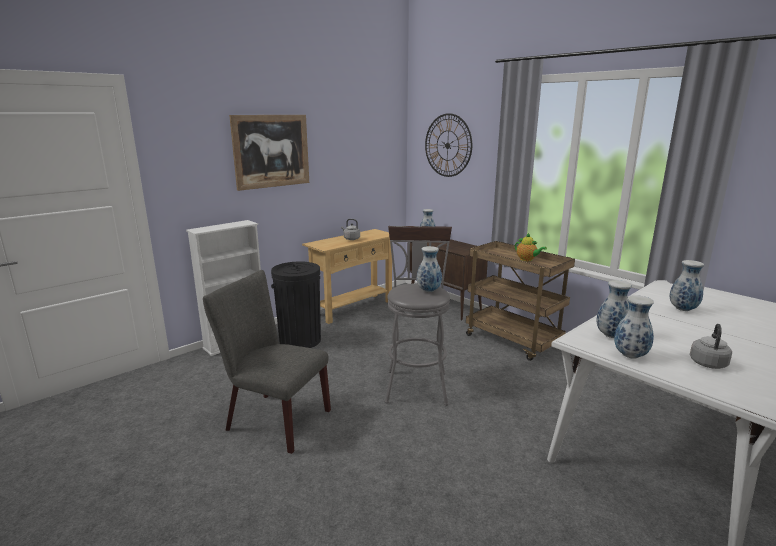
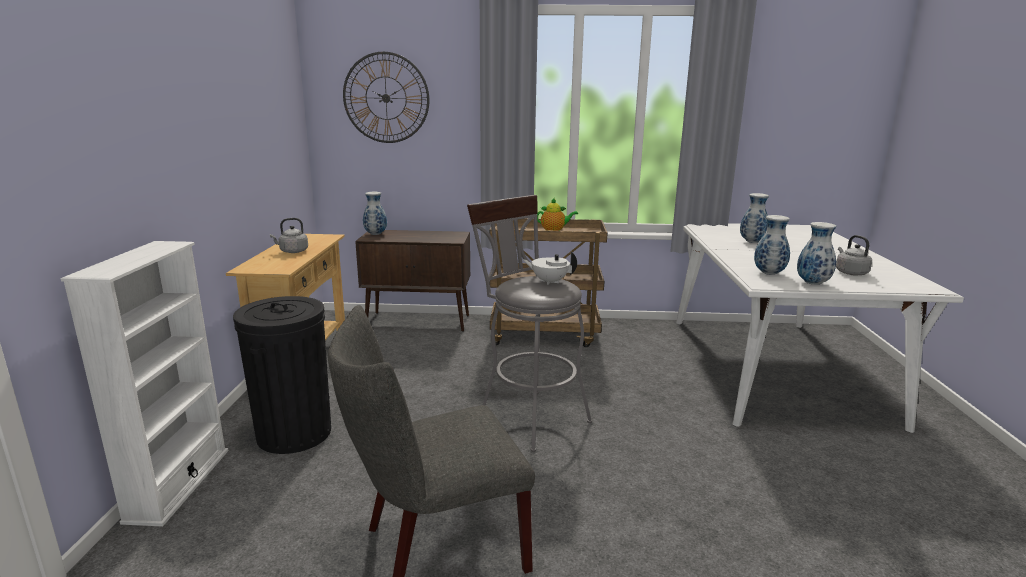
camera: 45 degrees left, 0 degrees up
picture [229,115,309,191] -> none
vase [417,246,442,292] -> white teapot [522,251,577,285]

